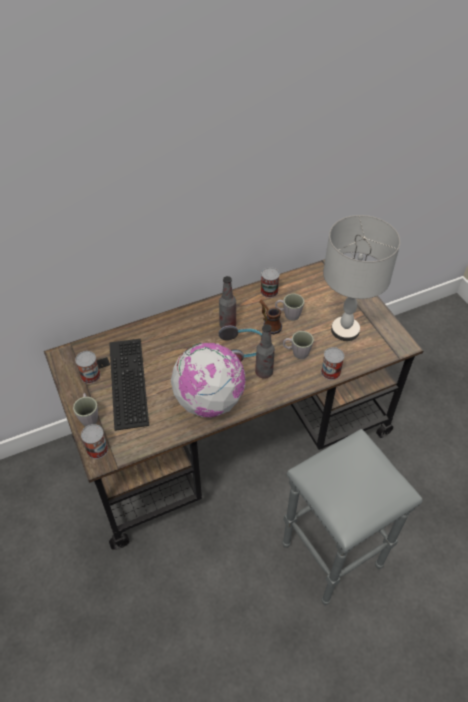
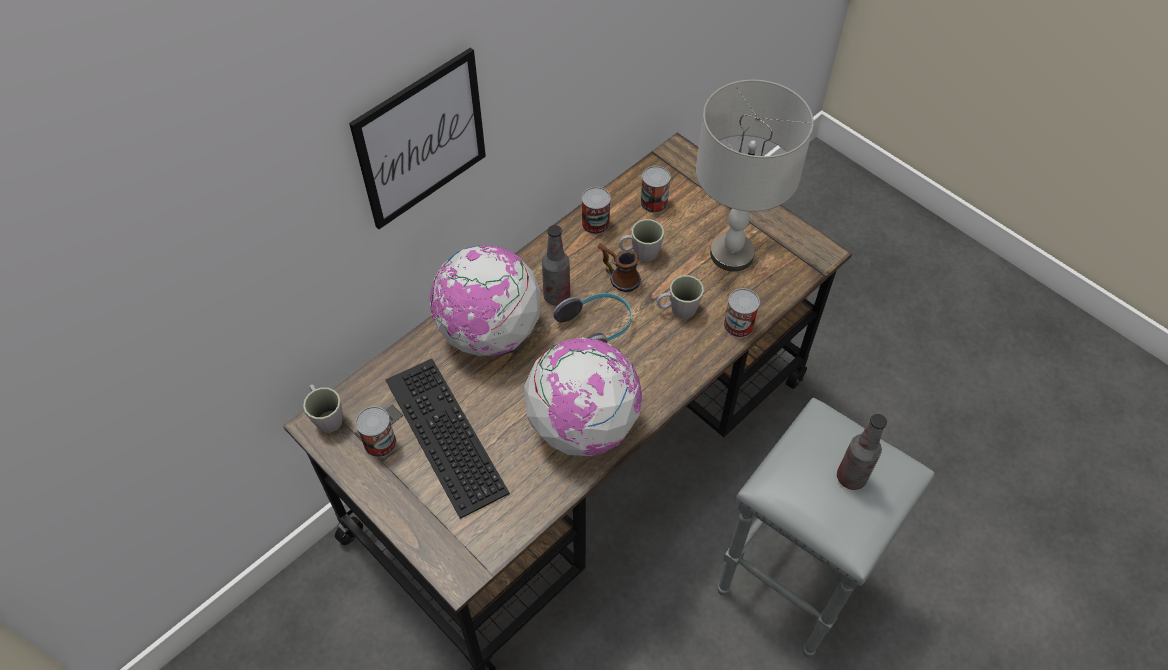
camera: 20 degrees left, 5 degrees up
grey mug [73,393,98,426] -> grey mug moved to [303,384,343,433]
can [81,424,108,459] -> can moved to [640,166,671,213]
bottle [255,324,275,379] -> bottle moved to [837,414,887,490]
none -> picture [349,47,486,229]
none -> globe [430,245,541,356]

